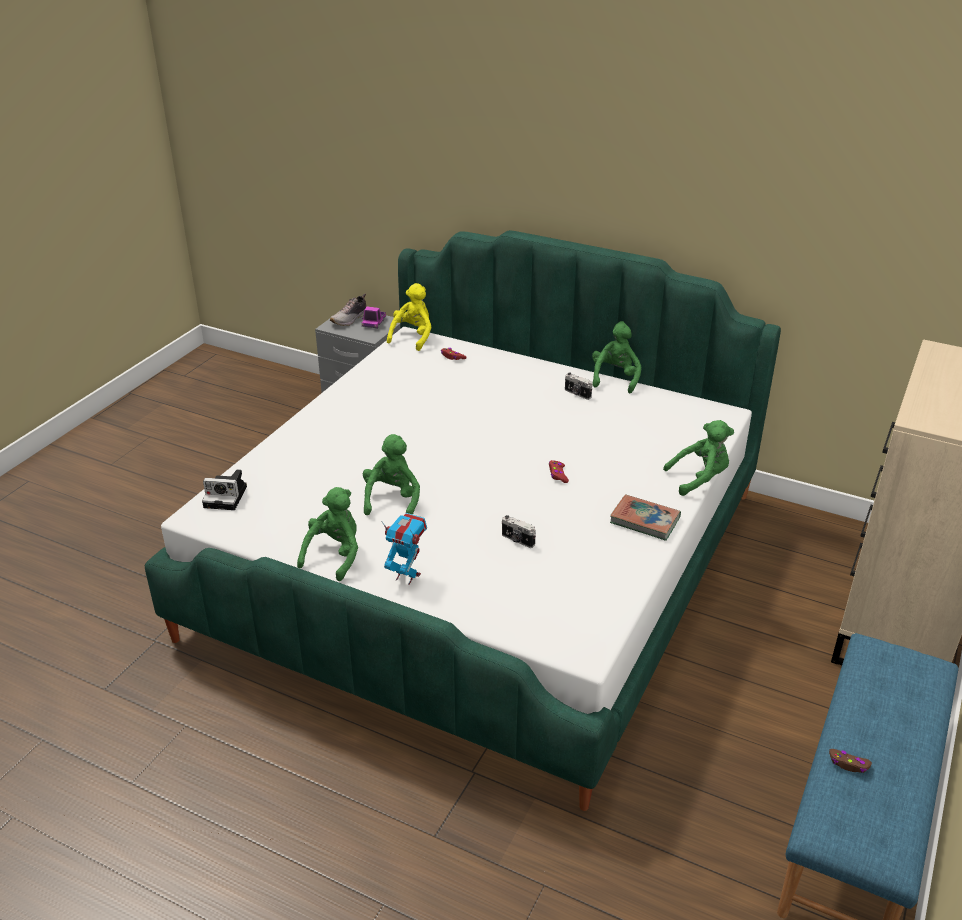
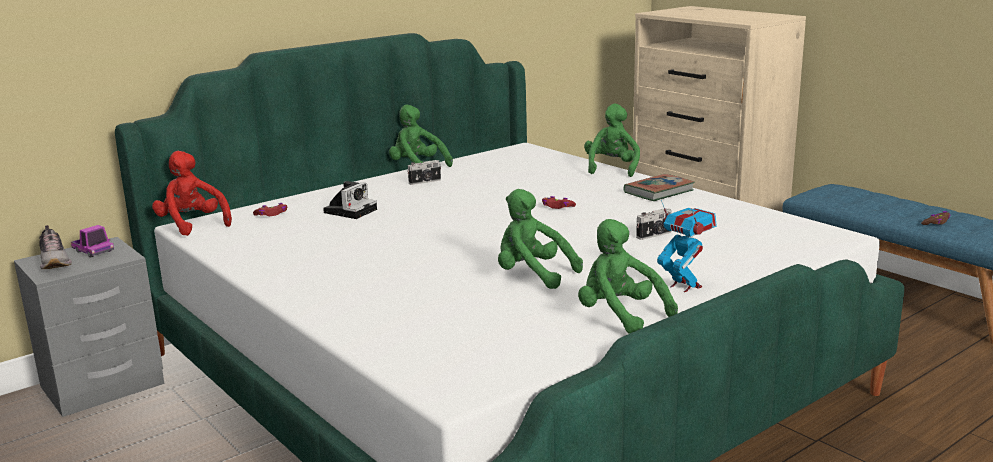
camera: 65 degrees left, 15 degrees down
camera [202,469,247,510] -> camera moved to [323,181,377,219]
toy robot [381,513,427,584] -> toy robot turned 90 degrees clockwise [657,200,717,292]
yellow plush toy [387,283,432,351] -> red plush toy [152,151,232,236]

